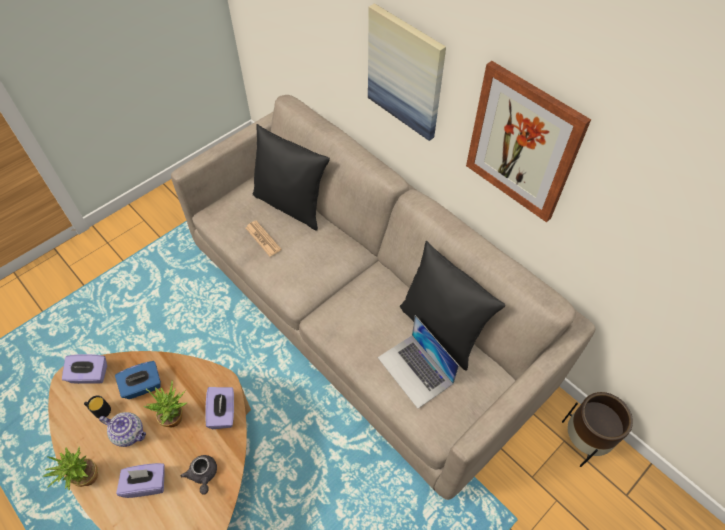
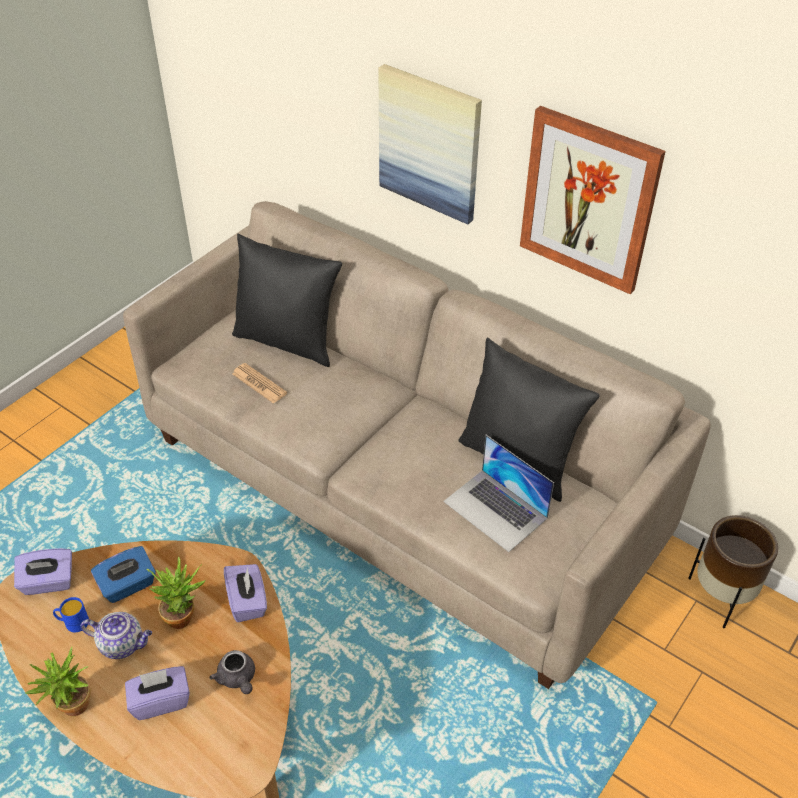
camera: 10 degrees left, 10 degrees down
black mug [84,395,111,418] -> blue mug [53,597,89,632]

